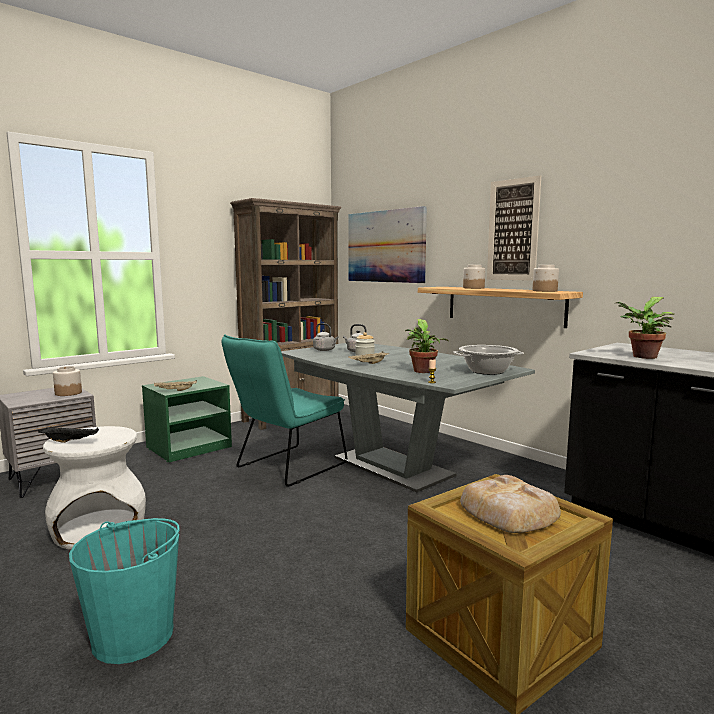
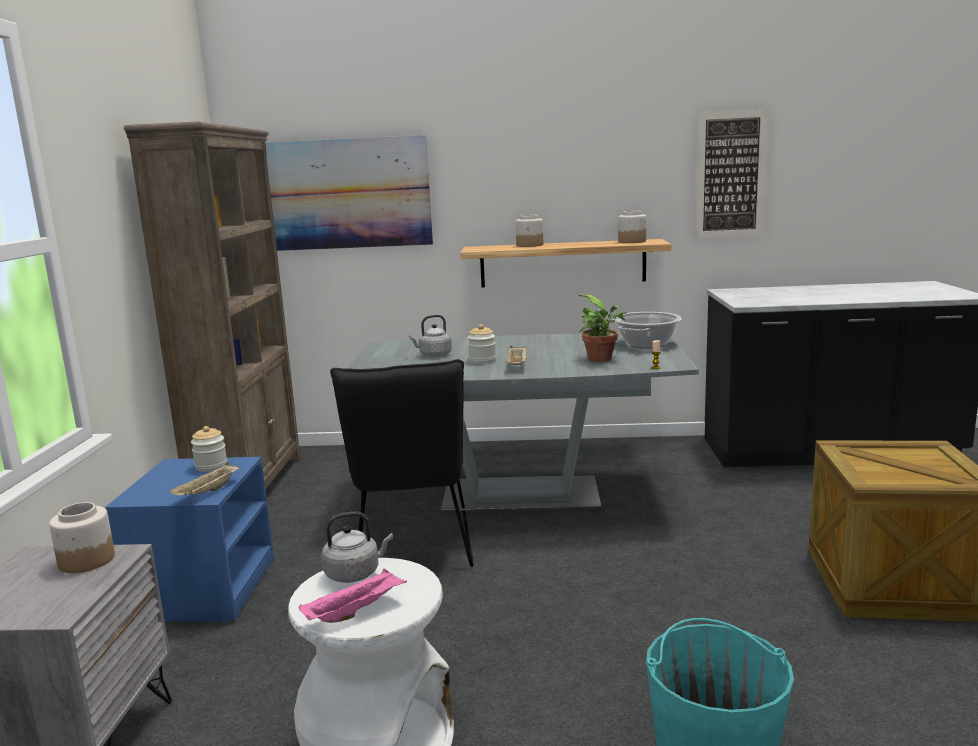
camera: 45 degrees left, 5 degrees up
black tray [38,427,99,443] -> pink tray [299,569,407,623]
green nightstand [142,376,232,463] -> blue nightstand [105,457,274,623]
turquoise chair [222,335,348,487] -> black chair [330,359,474,567]
grey kettle [313,323,339,351] -> grey kettle moved to [322,511,393,583]
bread [460,475,561,533] -> none
picture [487,175,541,281] -> picture moved to [695,109,769,239]
potted plant [616,297,674,359] -> none
none -> jar [191,426,227,472]

